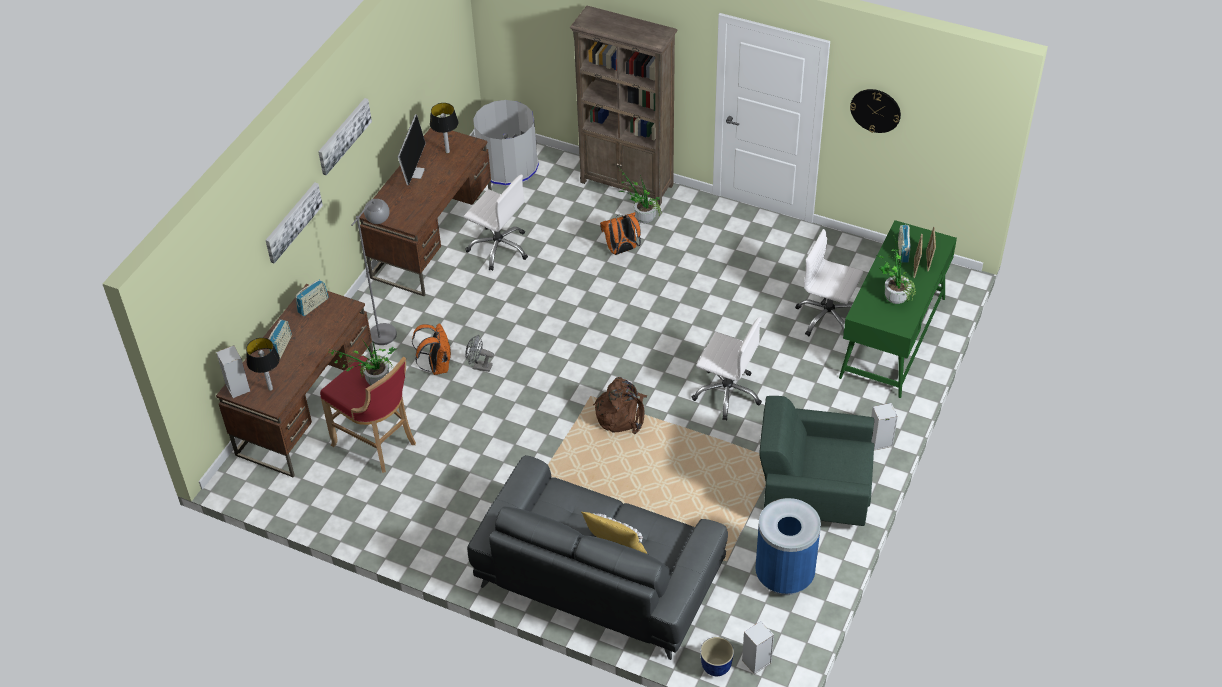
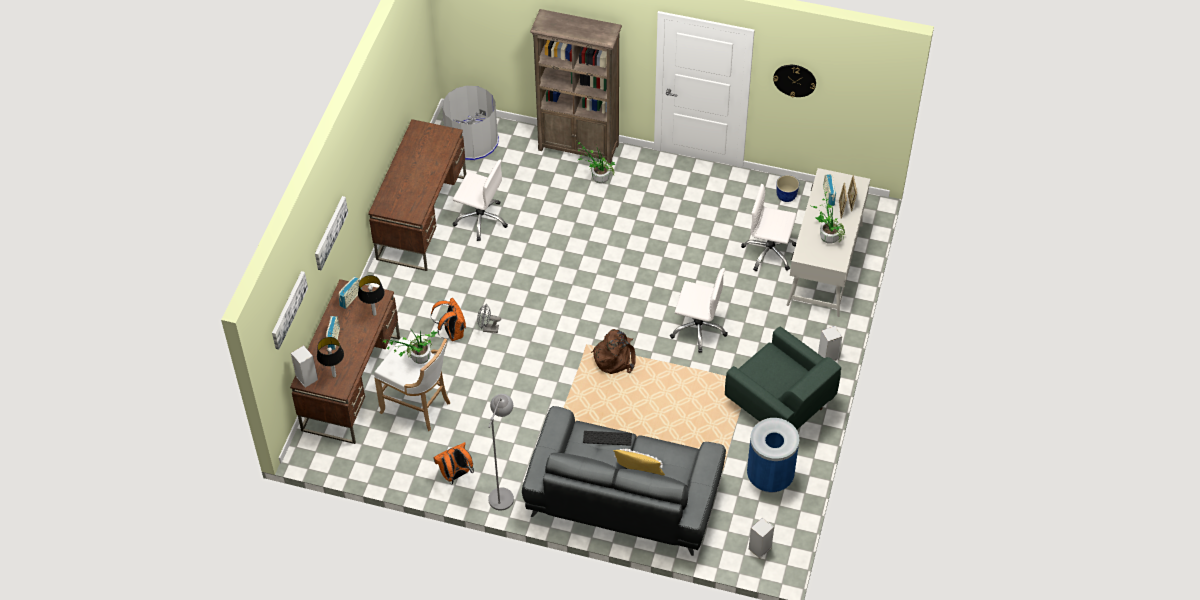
camera: 10 degrees left, 5 degrees up
picture [318,98,372,175] -> picture moved to [272,271,308,350]
red stool [320,356,416,473] -> white stool [374,337,450,431]
grey floor lamp [352,199,397,345] -> grey floor lamp moved to [488,394,514,511]
monitor [398,115,426,185] -> none
table lamp [430,103,459,153] -> table lamp moved to [358,275,385,316]
orange backpack [600,212,641,255] -> orange backpack moved to [433,442,474,485]
planter [700,637,734,676] -> planter moved to [776,175,799,202]
green armchair [759,396,874,526] -> green armchair turned 135 degrees counterclockwise [725,326,841,429]
green desk [839,220,957,398] -> white desk [787,168,870,317]
none -> keyboard [583,431,632,446]

